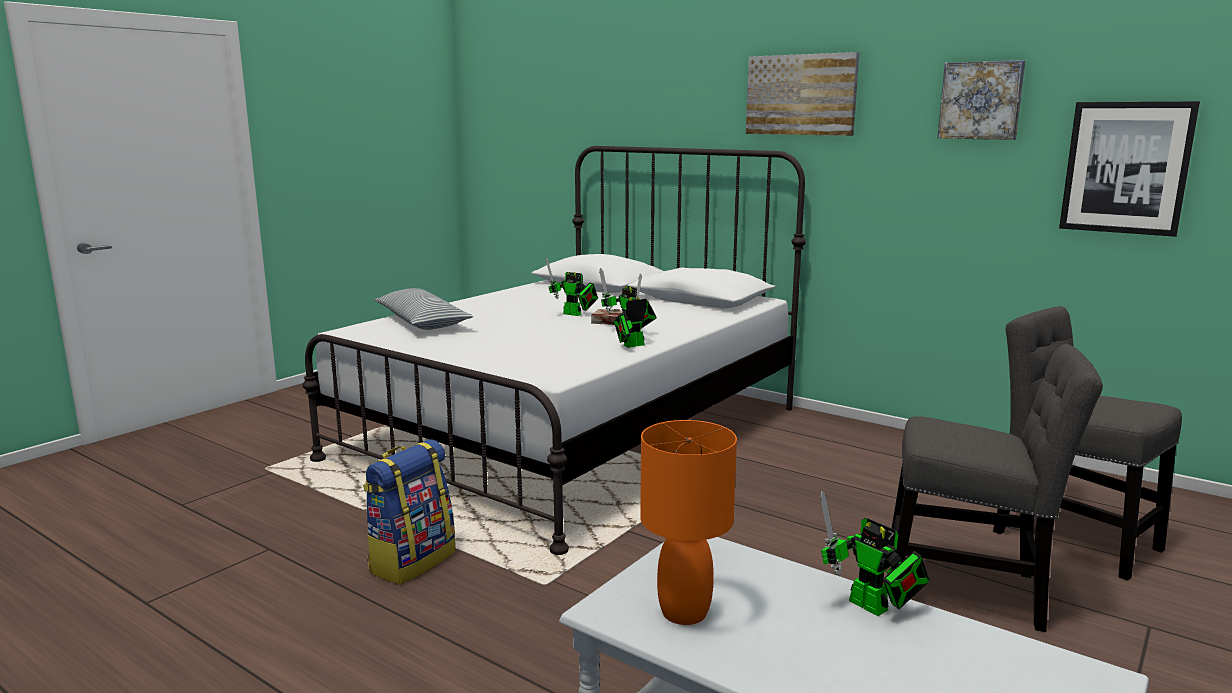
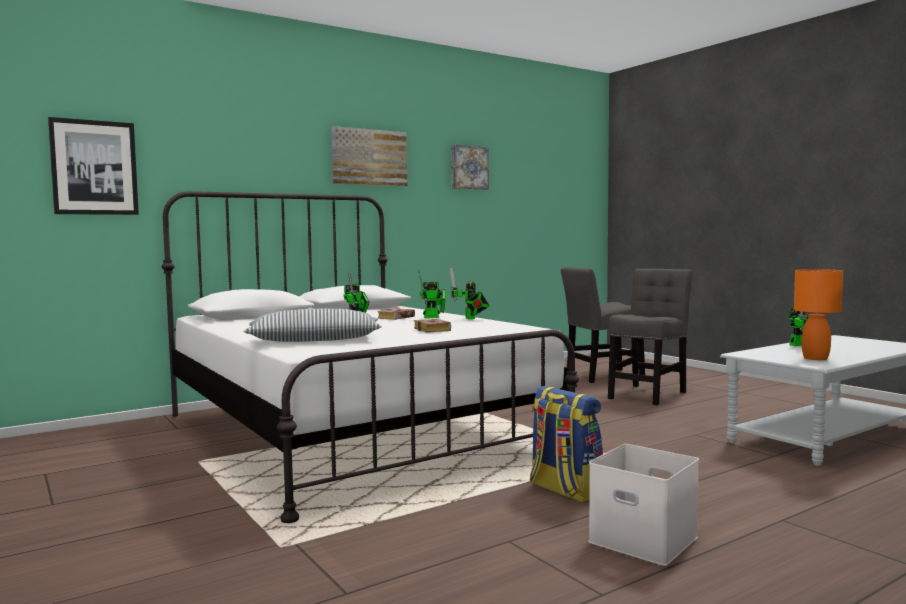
camera: 70 degrees left, 10 degrees down
picture [1059,101,1200,237] -> picture moved to [48,117,139,215]
none -> book [414,319,451,333]
none -> white storage box [588,444,699,566]

